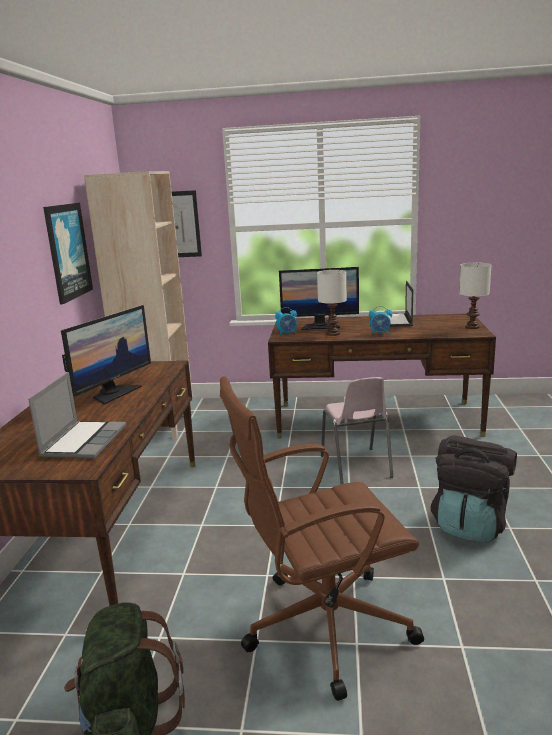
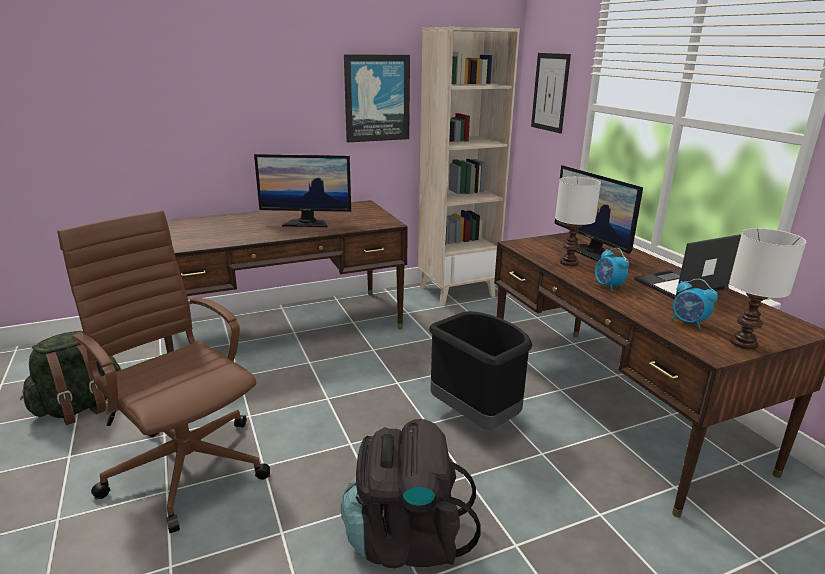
camera: 60 degrees right, 5 degrees up
laptop [28,372,126,459] -> none
alarm clock [275,307,297,335] -> alarm clock moved to [671,279,718,330]
pink chair [321,377,393,484] -> black trash can [429,311,533,430]

